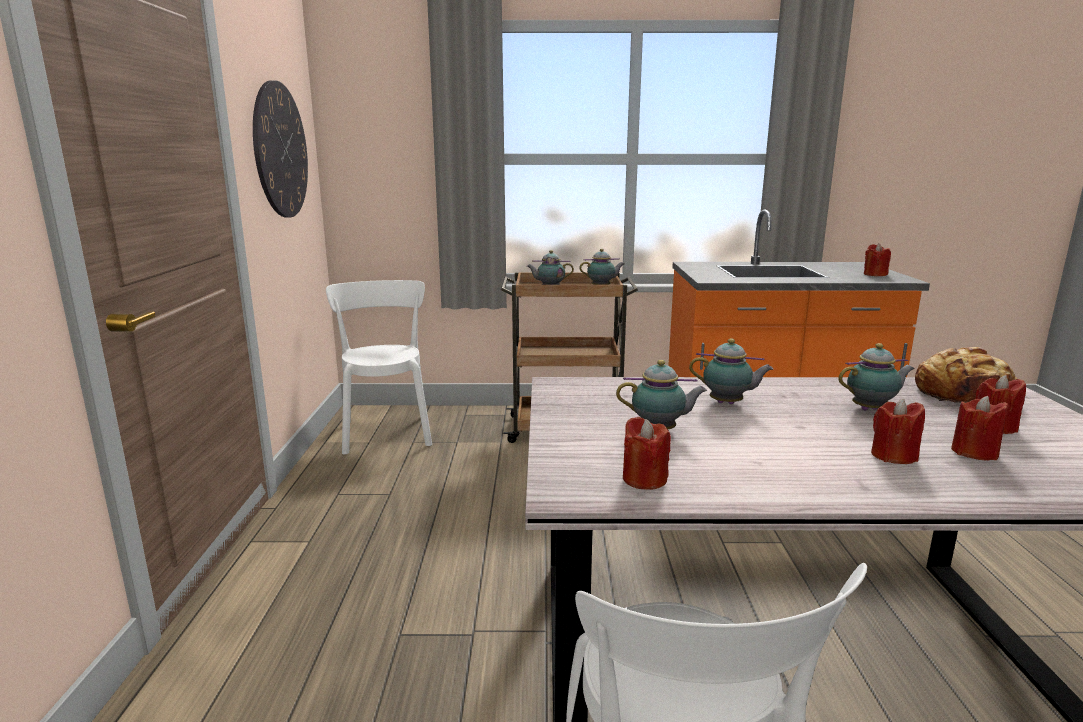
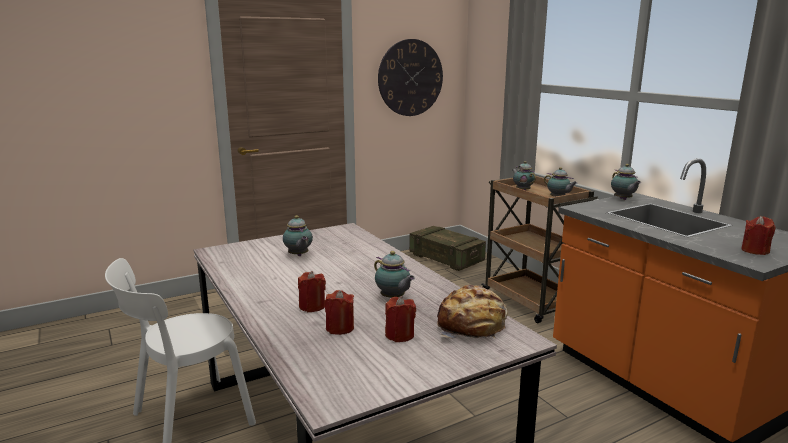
camera: 60 degrees right, 0 degrees up
white chair [326,280,432,455] -> crate [409,226,486,271]
red candle [623,417,671,490] -> none
teapot [689,338,773,404] -> teapot moved to [611,164,641,200]

